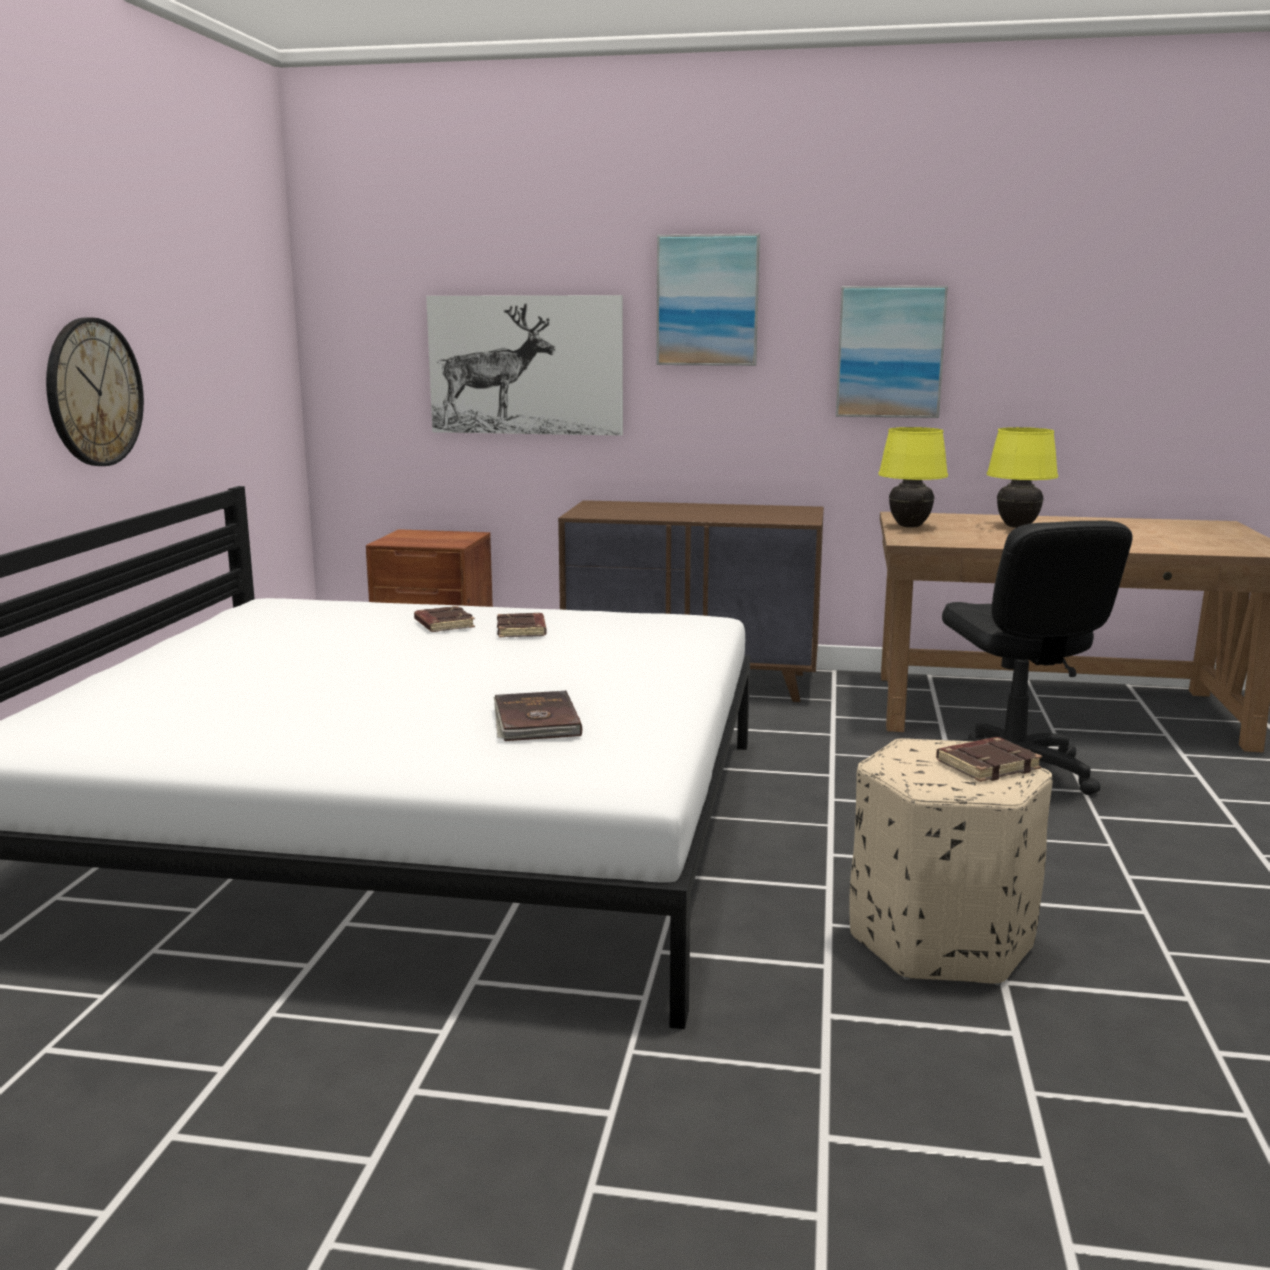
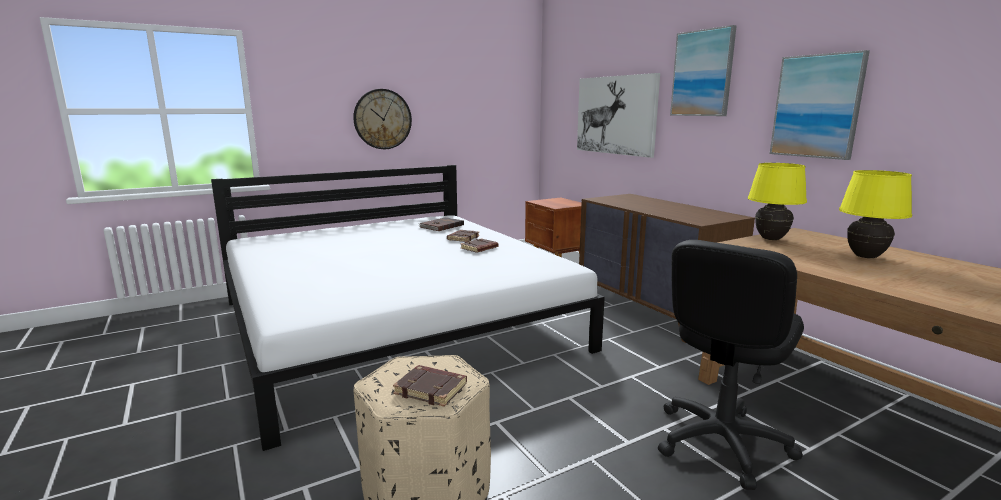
camera: 50 degrees right, 0 degrees up
brown book [494,690,582,741] -> brown book moved to [420,217,464,231]

